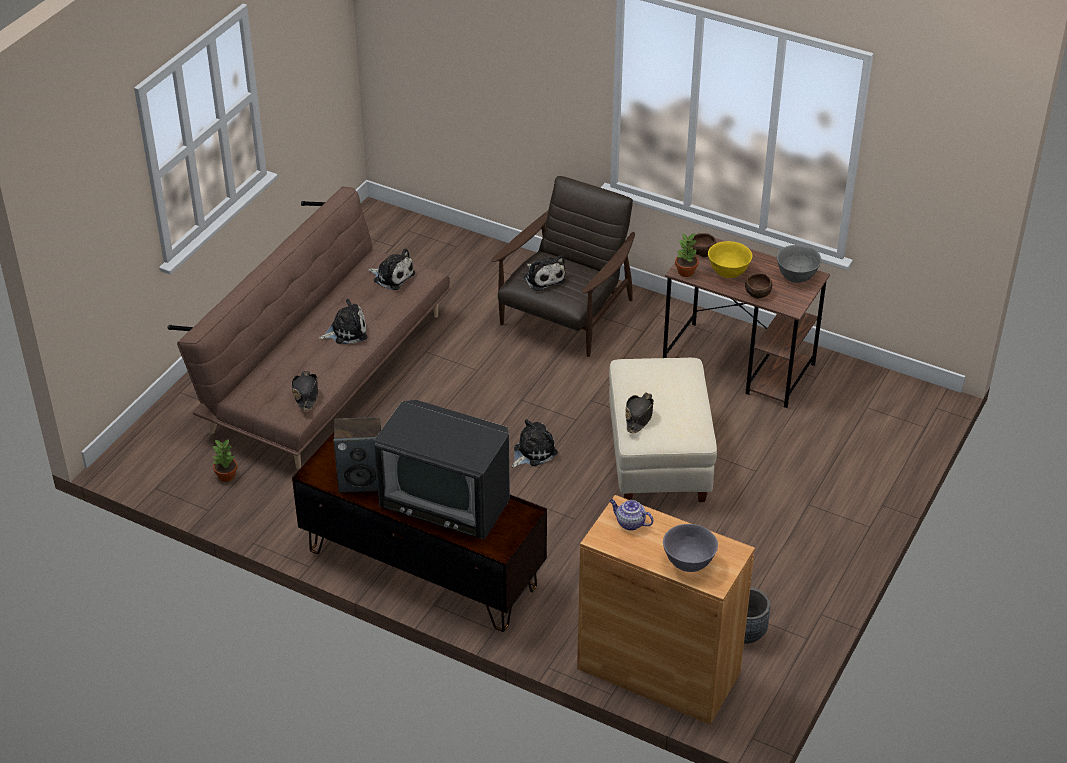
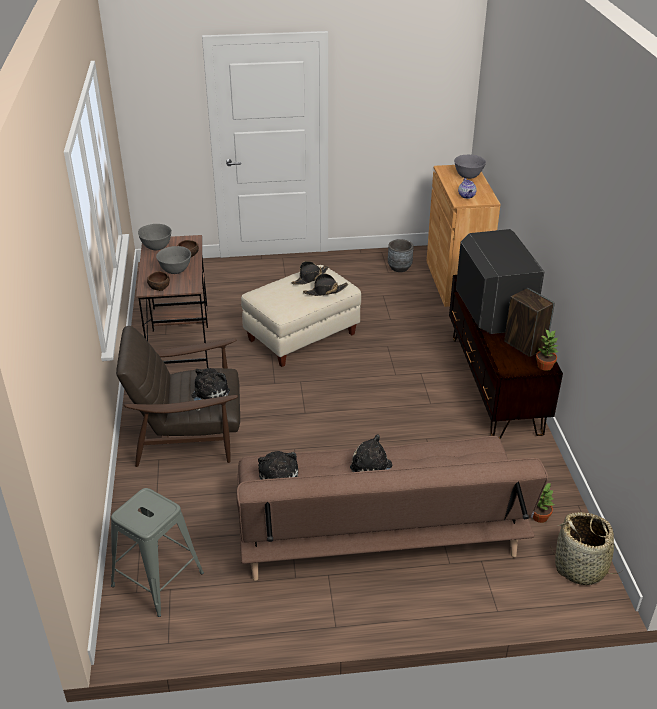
camera: 125 degrees left, 5 degrees down
black hat [292,370,318,411] -> black hat moved to [291,261,328,285]
plush toy [512,419,558,468] -> none
potted plant [675,233,698,277] -> potted plant moved to [536,330,558,371]
yellow bowl [708,241,753,278] -> grey bowl [156,246,191,274]
none -> grey stool [111,488,204,617]
none -> basket [550,512,624,585]

